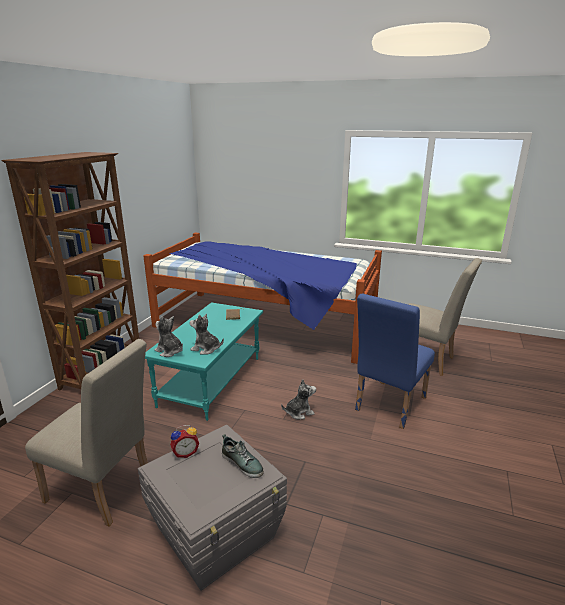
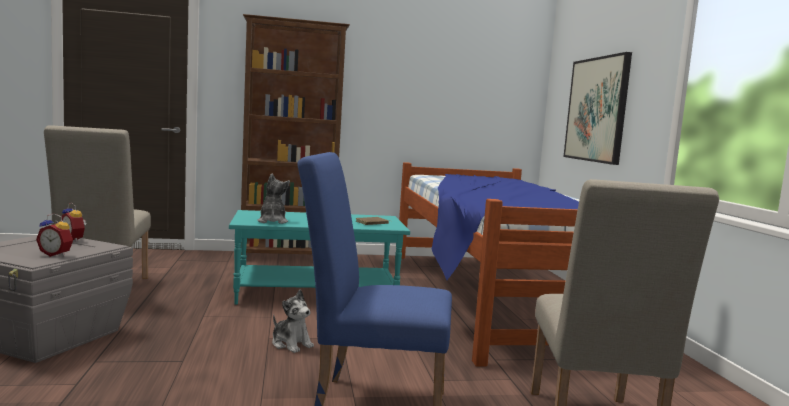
camera: 60 degrees right, 15 degrees down
plush toy [154,316,183,357] -> none
shoe [222,434,264,478] -> alarm clock [36,213,73,257]
none -> picture [563,52,632,165]

